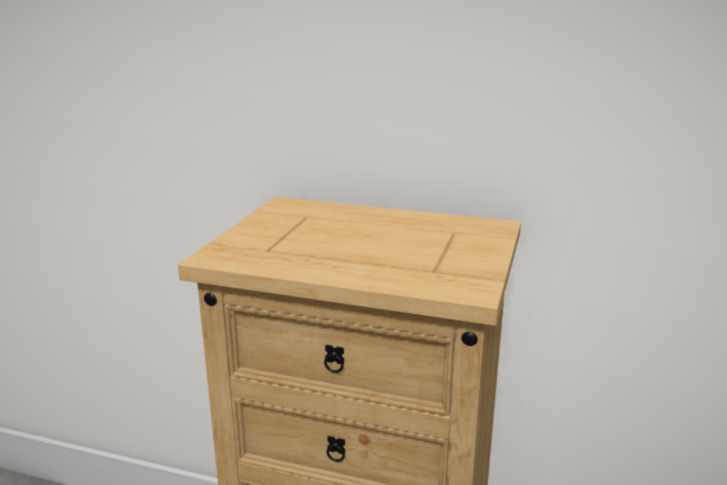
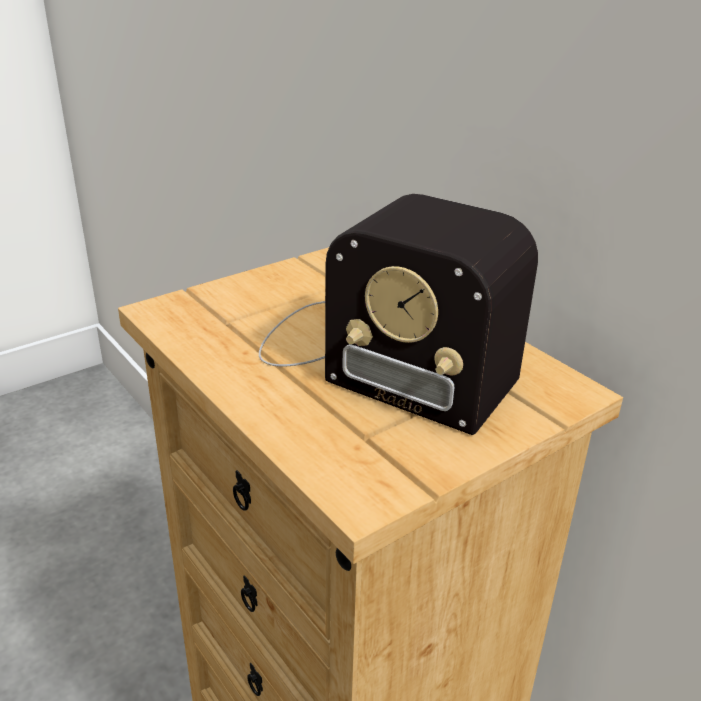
camera: 35 degrees right, 10 degrees up
none -> radio [259,194,538,435]

